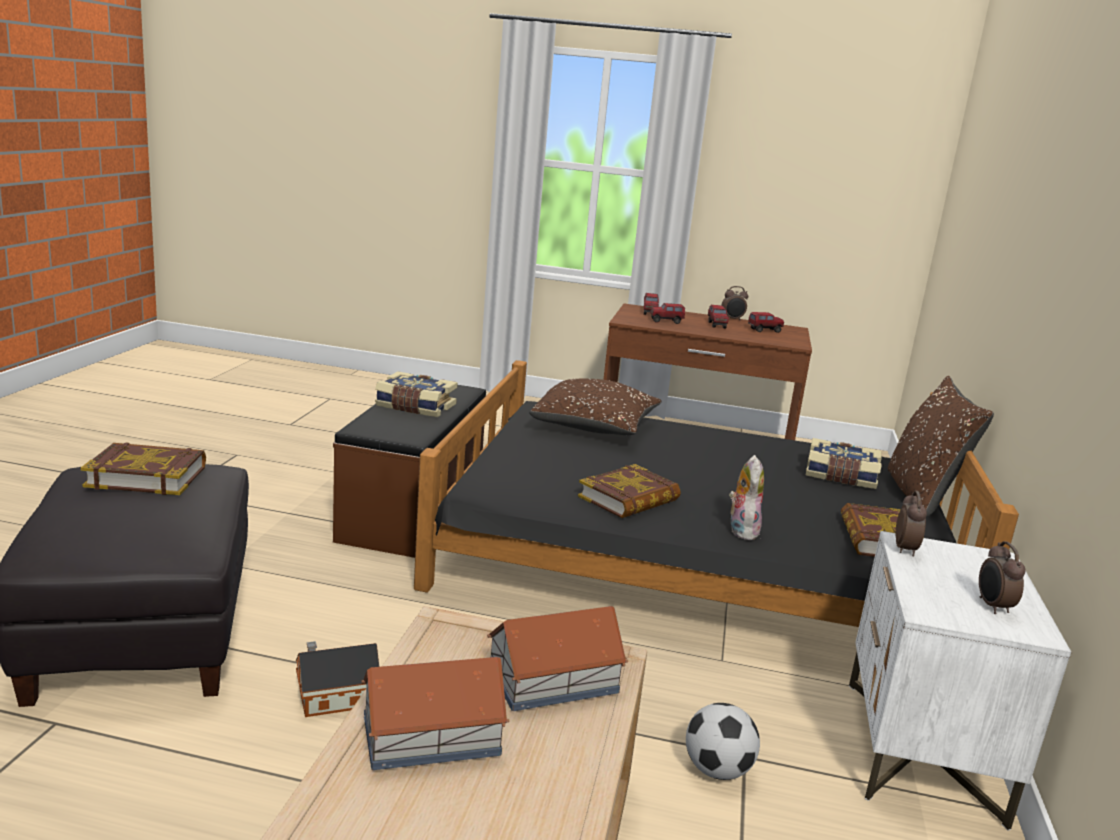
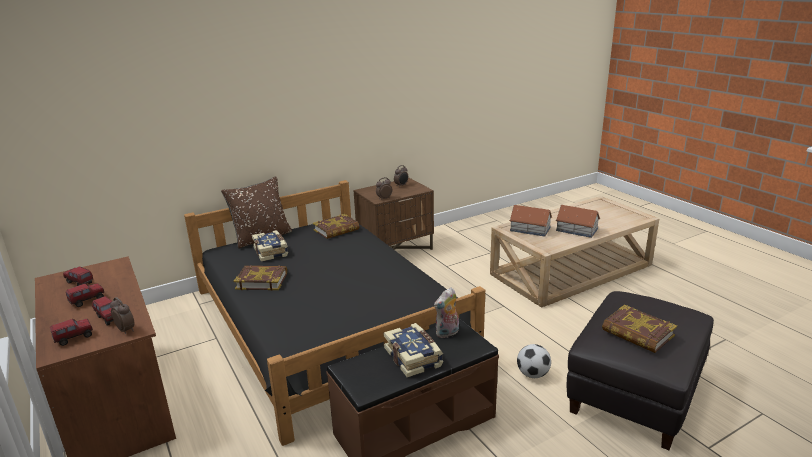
camera: 130 degrees left, 5 degrees up
toy house [296,641,379,717] -> none
brown pillow [529,379,662,435] -> none
book [578,464,681,518] -> book moved to [234,265,287,291]
football [686,703,760,780] -> football moved to [517,344,551,378]
alarm clock [722,286,748,321] -> alarm clock moved to [110,297,134,334]
plush toy [729,455,764,540] -> plush toy moved to [434,287,459,338]
white nightstand [849,531,1071,831] -> brown nightstand [353,178,434,250]

